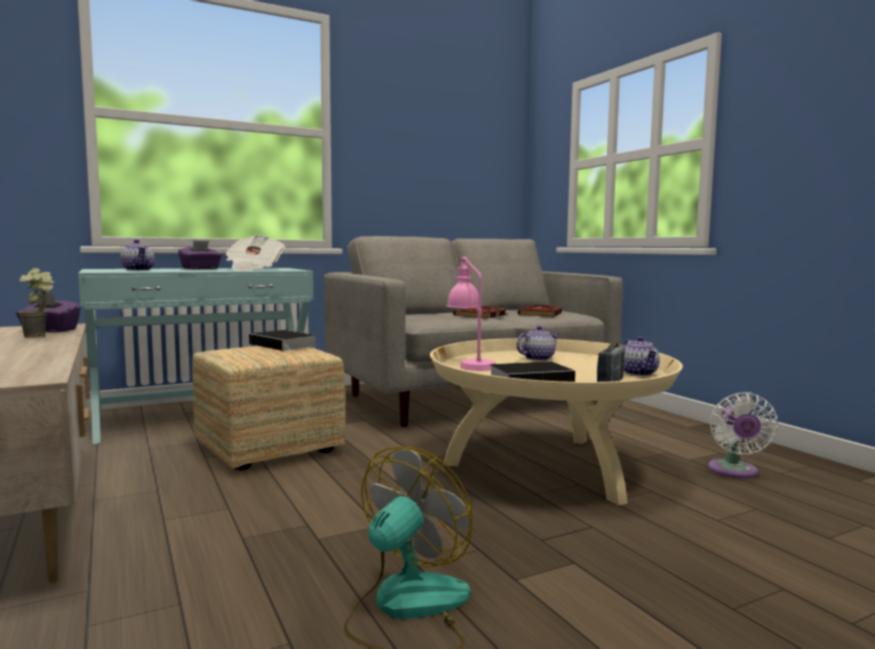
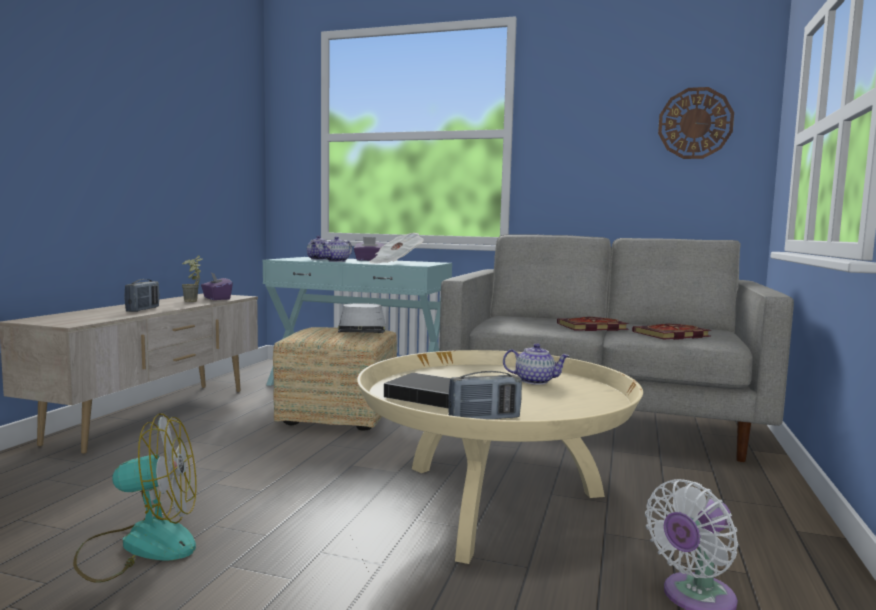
camera: 45 degrees right, 0 degrees up
book [249,330,317,352] -> grey hat [338,303,386,333]
pink table lamp [447,257,496,371] -> none
teapot [624,336,660,376] -> teapot moved to [321,236,352,262]
none -> radio [125,279,159,312]
none -> wall clock [658,87,734,159]

